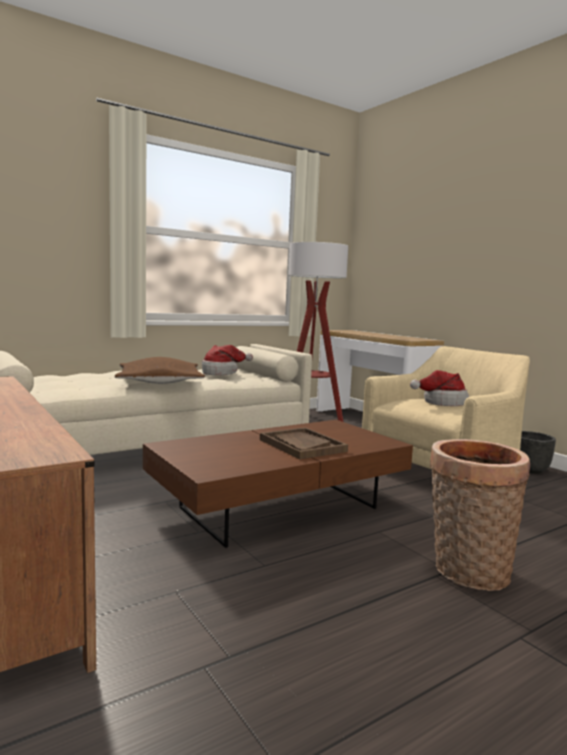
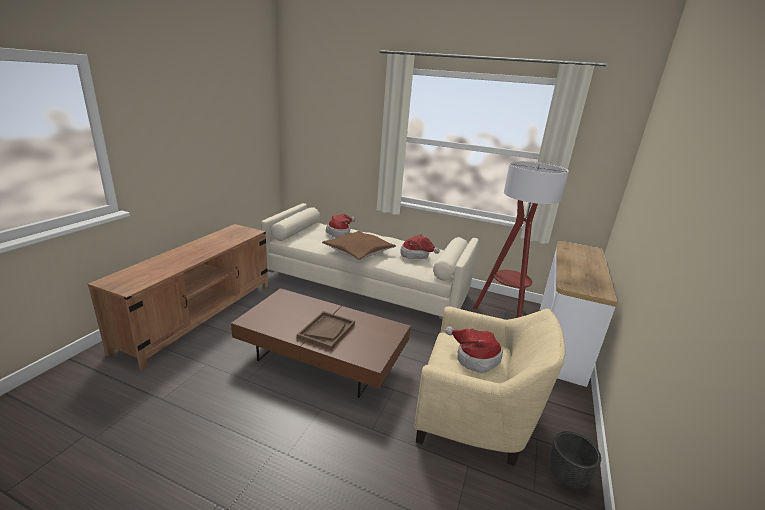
camera: 55 degrees right, 15 degrees up
basket [430,439,530,591] -> none
none -> hat [326,213,355,238]

